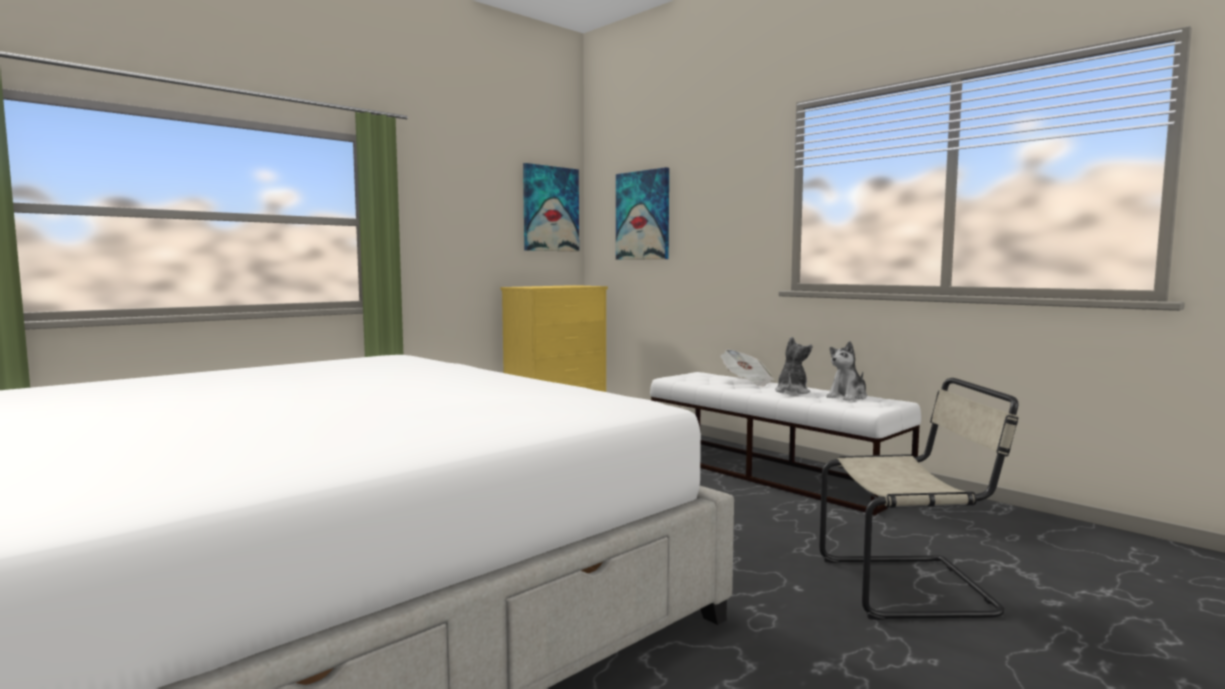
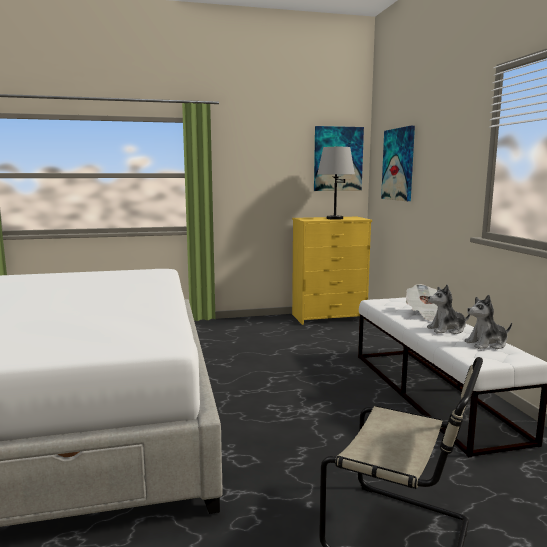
camera: 30 degrees right, 5 degrees up
plush toy [775,337,813,394] -> plush toy turned 150 degrees counterclockwise [427,284,471,334]
none -> grey table lamp [317,146,355,220]

